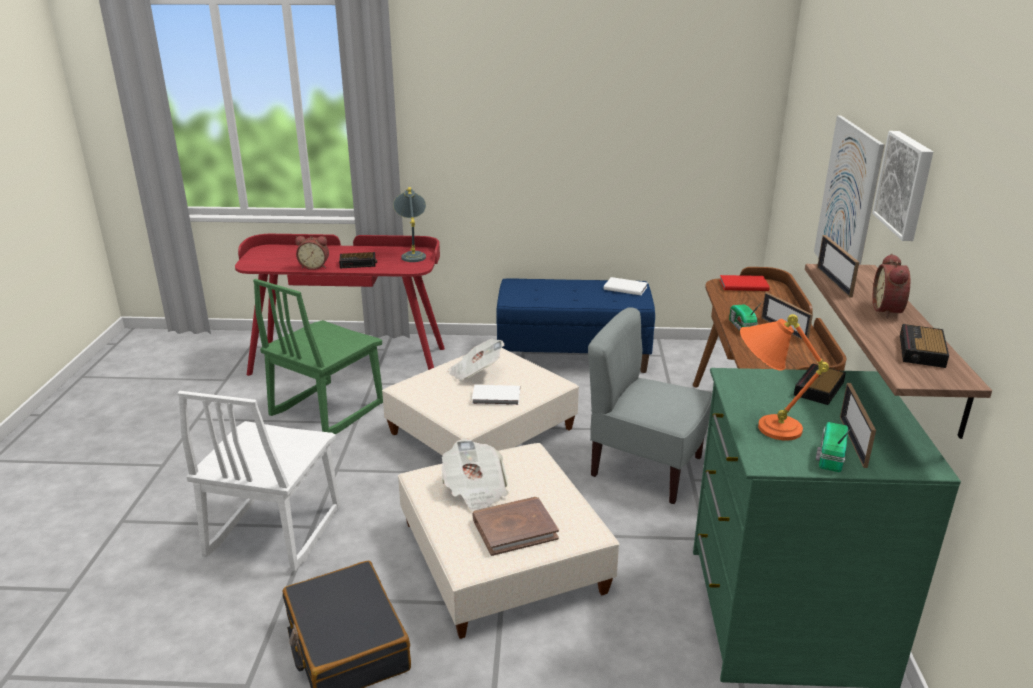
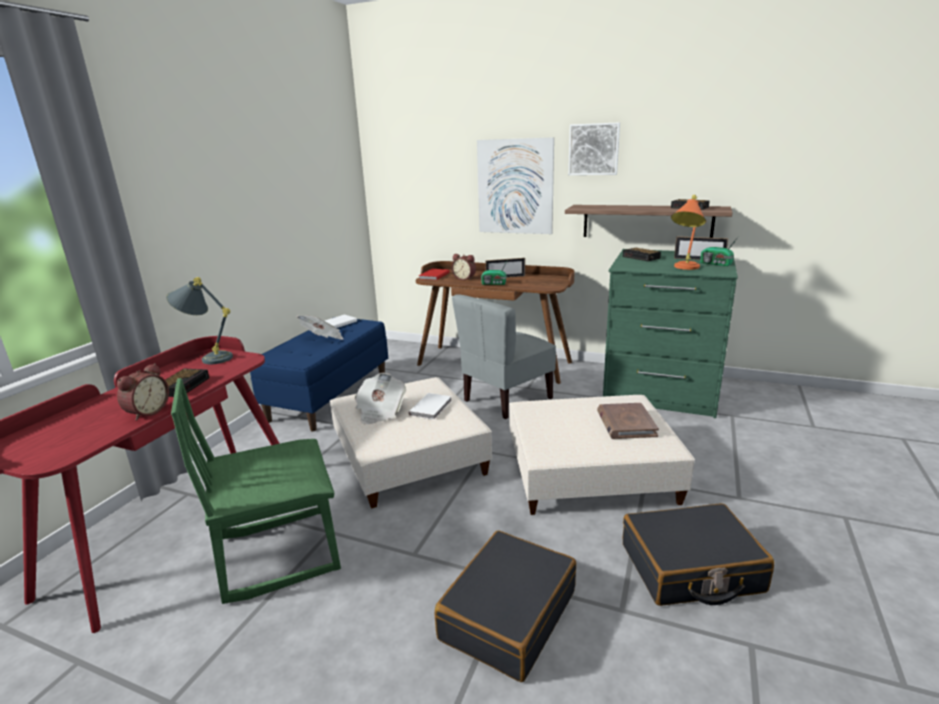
camera: 70 degrees left, 5 degrees down
white chair [178,391,340,572] -> black suitcase [435,530,576,682]
green chair [253,279,383,434] -> green chair turned 105 degrees clockwise [171,378,341,604]
newspaper [442,439,509,512] -> newspaper moved to [296,315,343,340]
picture frame [817,235,859,298] -> none
alarm clock [873,254,910,318] -> alarm clock moved to [451,254,476,280]

